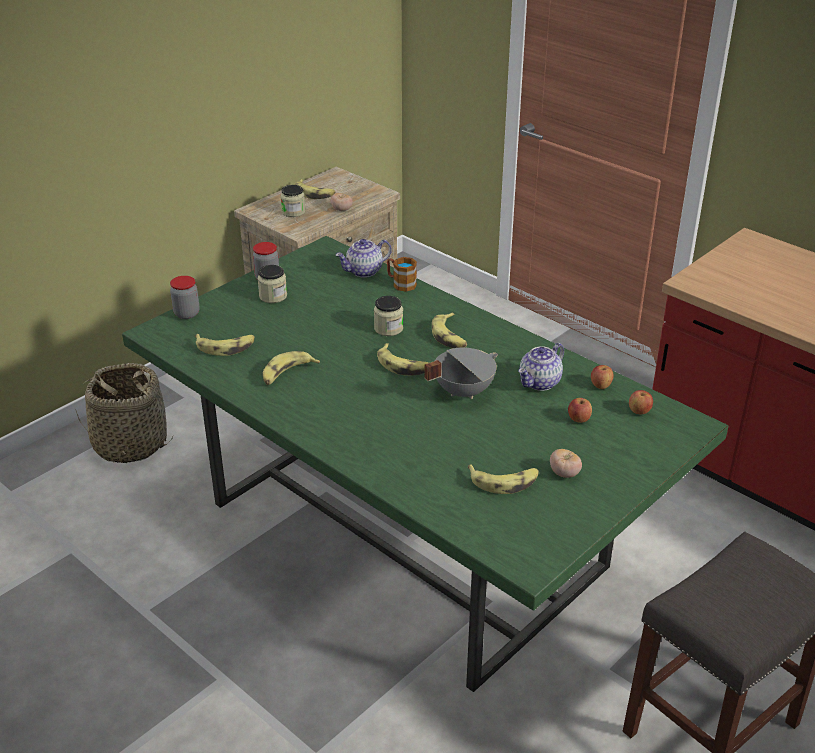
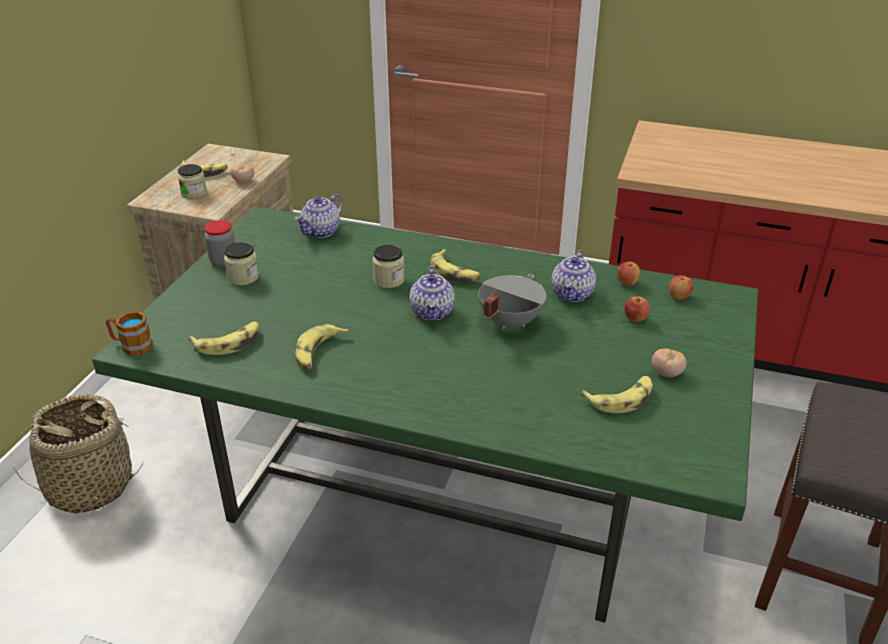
camera: 25 degrees left, 0 degrees up
jar [170,276,200,319] -> none
banana [377,343,429,376] -> teapot [409,266,455,321]
mug [387,257,417,292] -> mug moved to [106,311,153,356]

